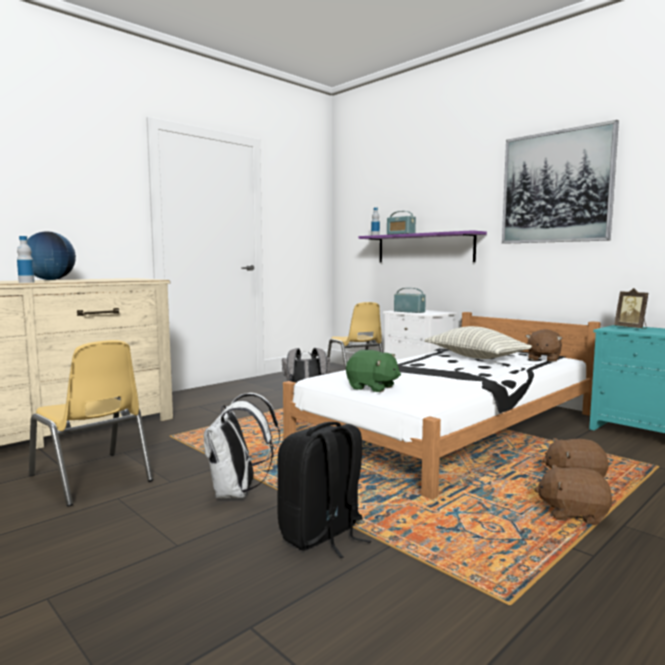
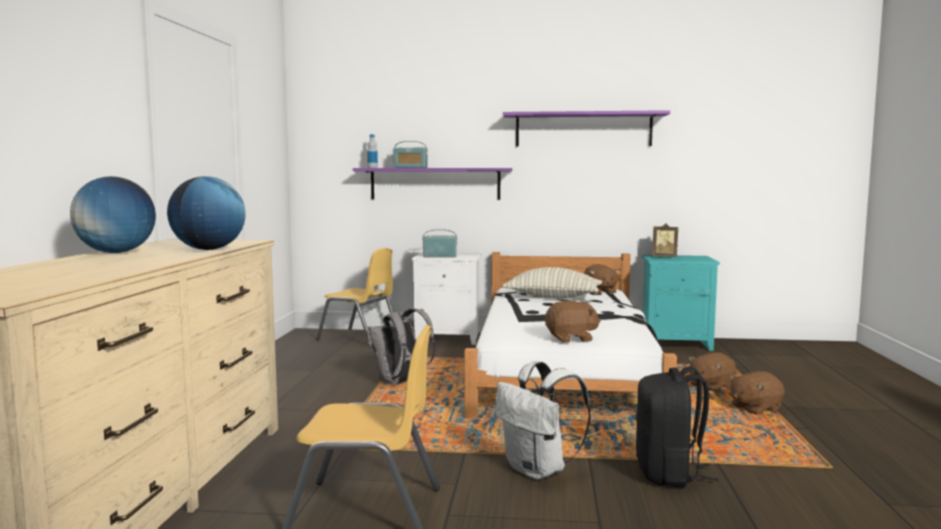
camera: 40 degrees left, 0 degrees up
bottle [17,236,35,283] -> none
green plush toy [346,350,401,392] -> brown plush toy [545,301,601,343]
picture [502,120,619,244] -> purple shelf [503,110,670,147]
none -> globe [167,176,246,250]

